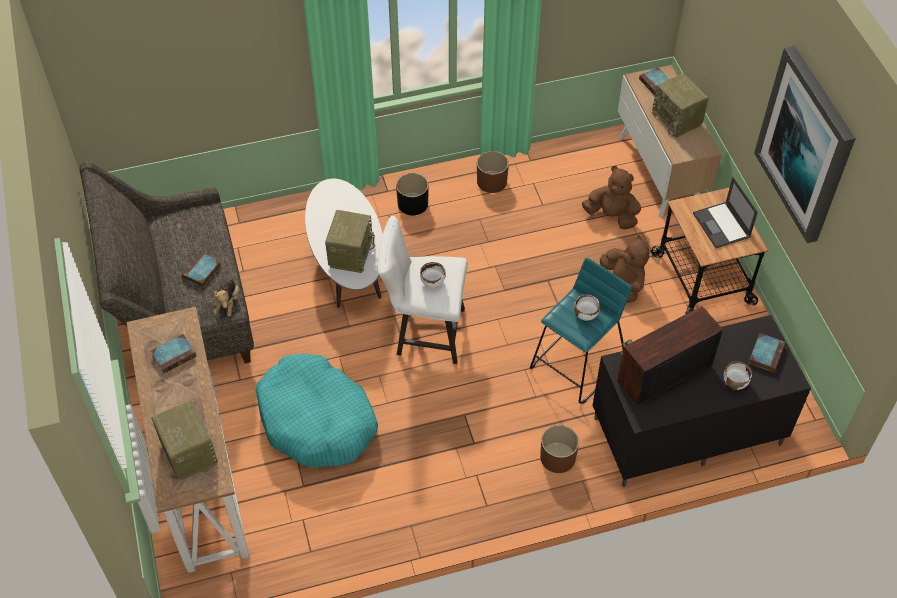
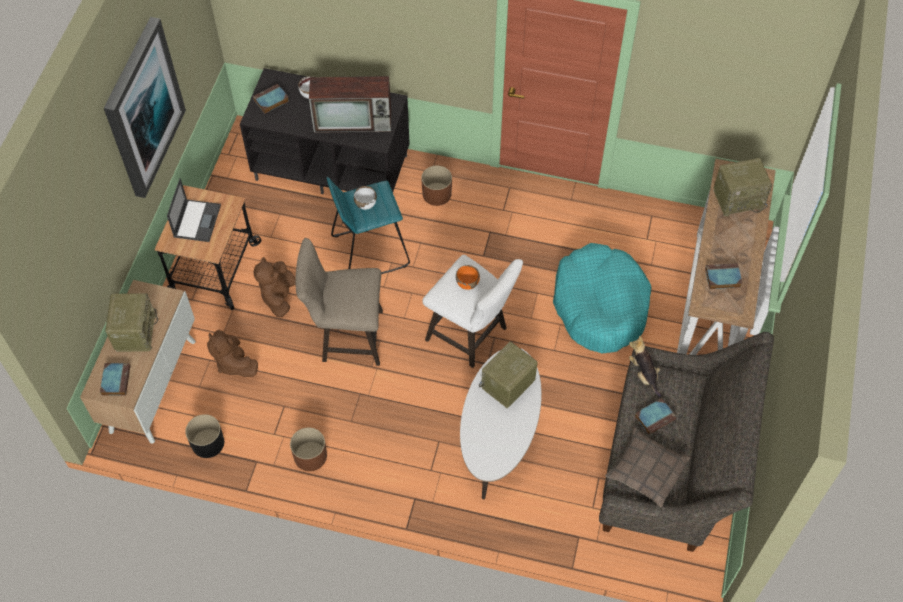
camera: 150 degrees left, 5 degrees up
radio [151,400,218,481] -> radio turned 105 degrees counterclockwise [714,158,772,217]
plush toy [214,279,239,316] -> plush toy turned 60 degrees counterclockwise [629,336,661,397]
black planter [396,173,429,216] -> black planter moved to [185,414,224,458]
white bowl [420,262,446,288] -> orange bowl [456,265,480,290]
none -> beige stool [295,238,383,366]
none -> pillow [605,427,690,507]

